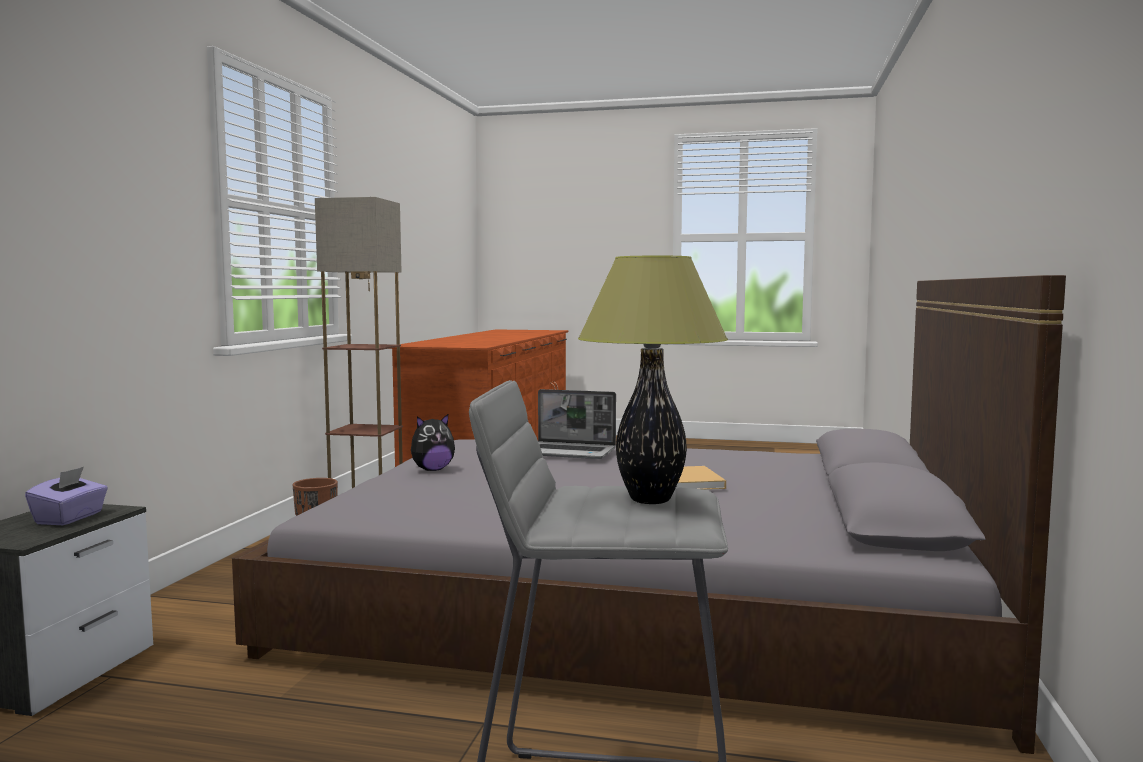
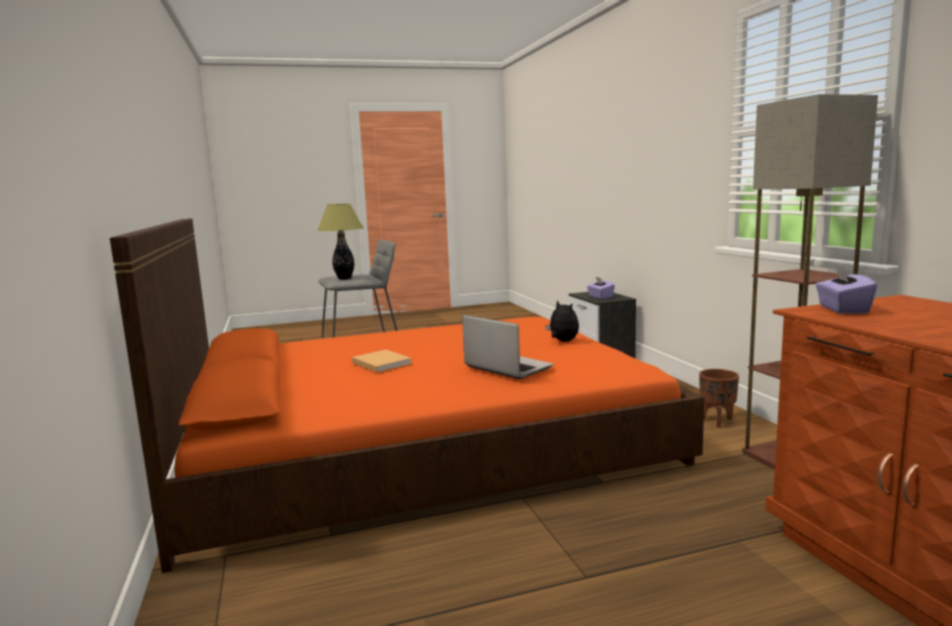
camera: 150 degrees right, 5 degrees up
grey bed [232,275,1066,754] -> orange bed [110,218,704,573]
plush toy [411,414,455,471] -> plush toy turned 120 degrees clockwise [545,300,579,342]
laptop [538,389,616,459] -> laptop turned 60 degrees clockwise [462,315,554,379]
none -> purple tissue box [816,264,877,314]

